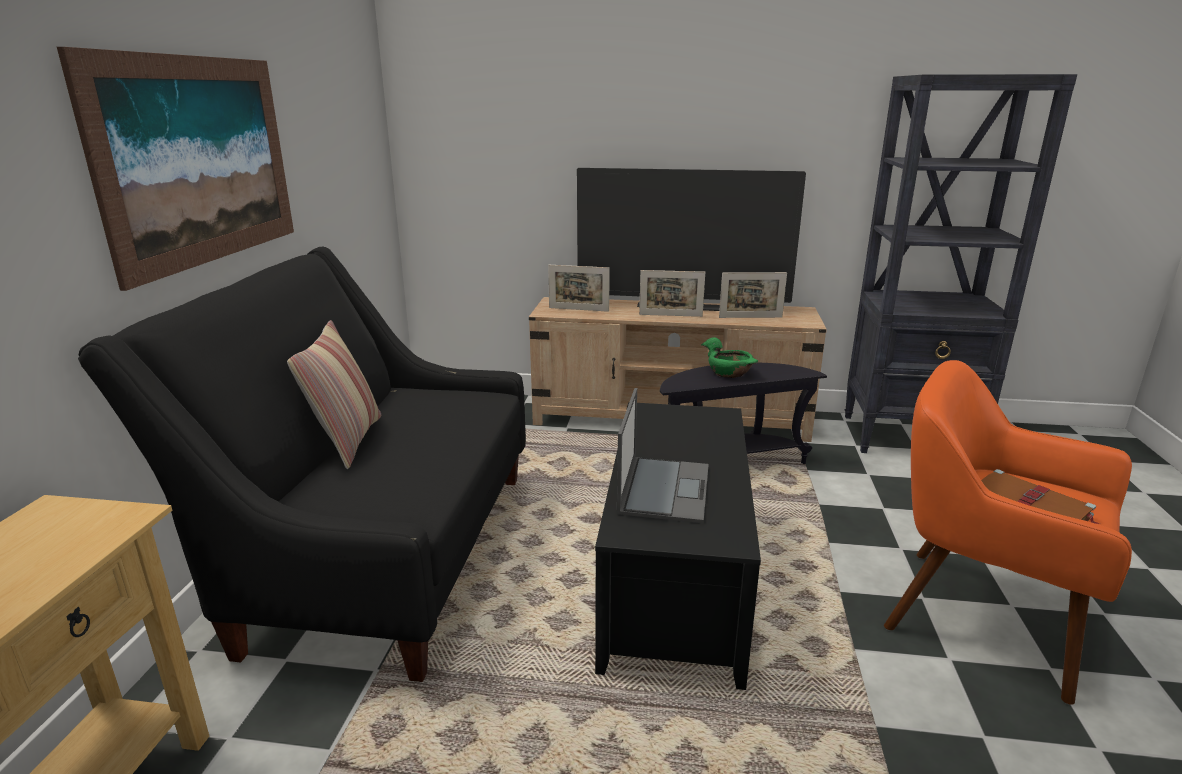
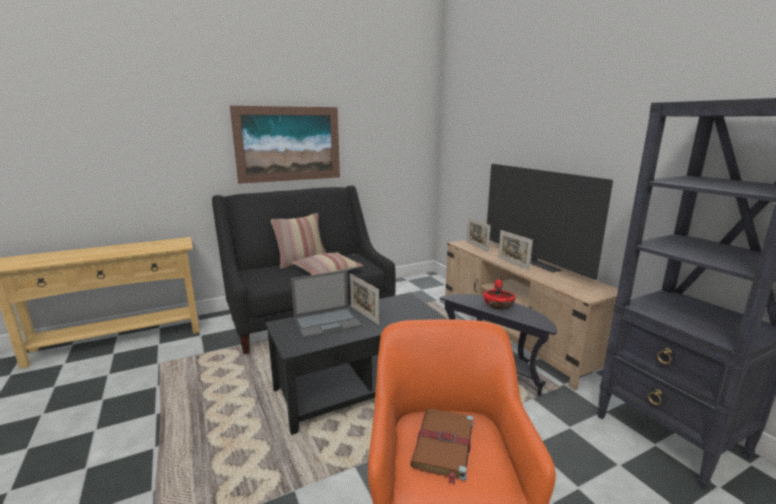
camera: 55 degrees right, 5 degrees down
green bowl [701,337,758,378] -> red bowl [483,280,516,310]
picture frame [719,272,787,318] -> picture frame moved to [350,274,379,325]
none -> pillow [292,252,363,275]

